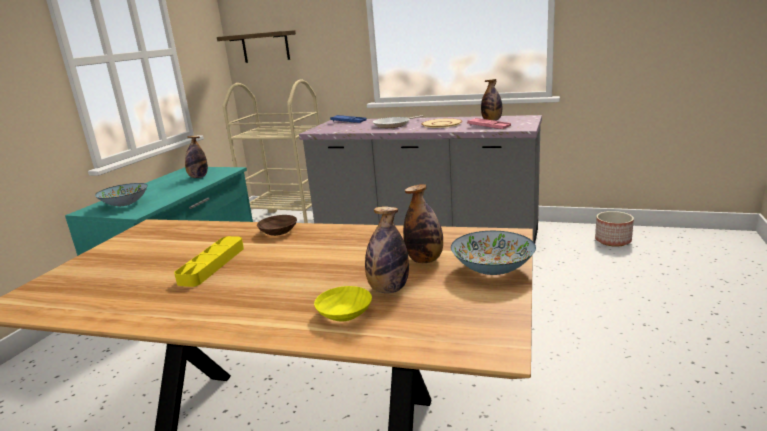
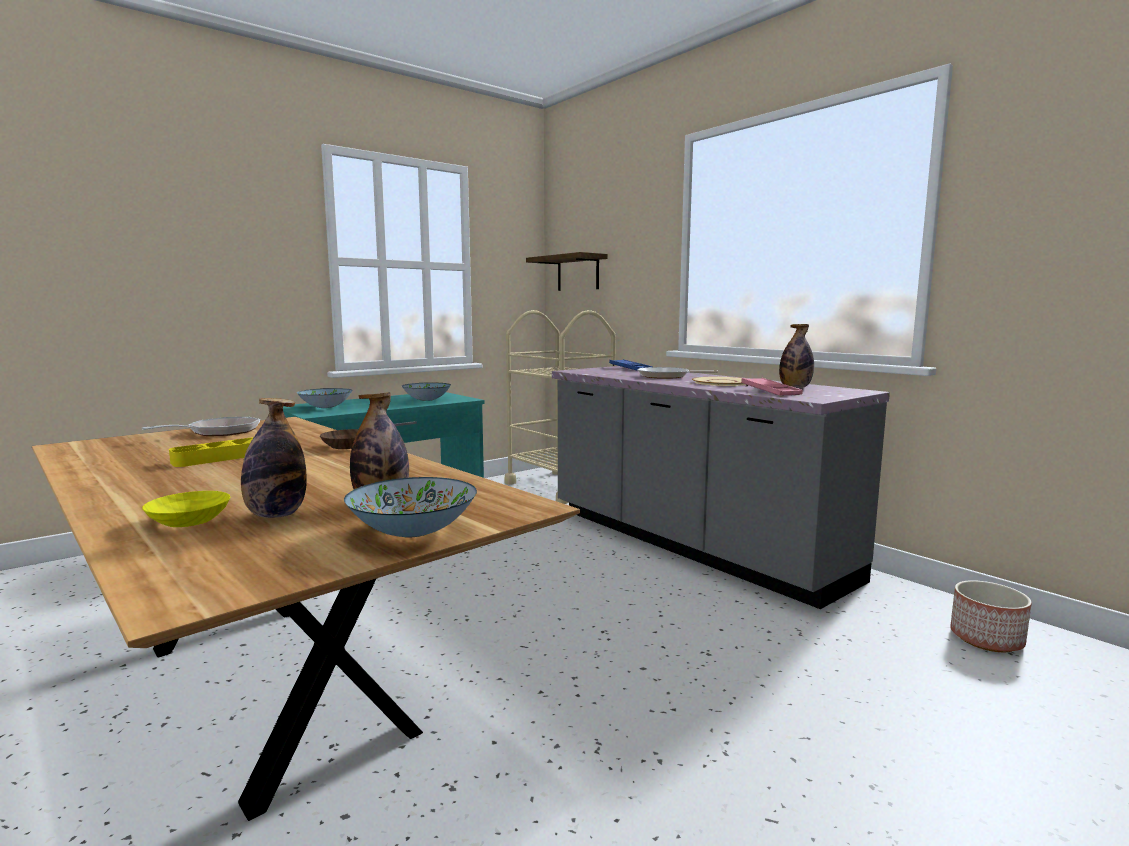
camera: 30 degrees right, 10 degrees down
bottle [185,136,208,178] -> bowl [402,382,451,401]
none -> frying pan [142,417,260,436]

